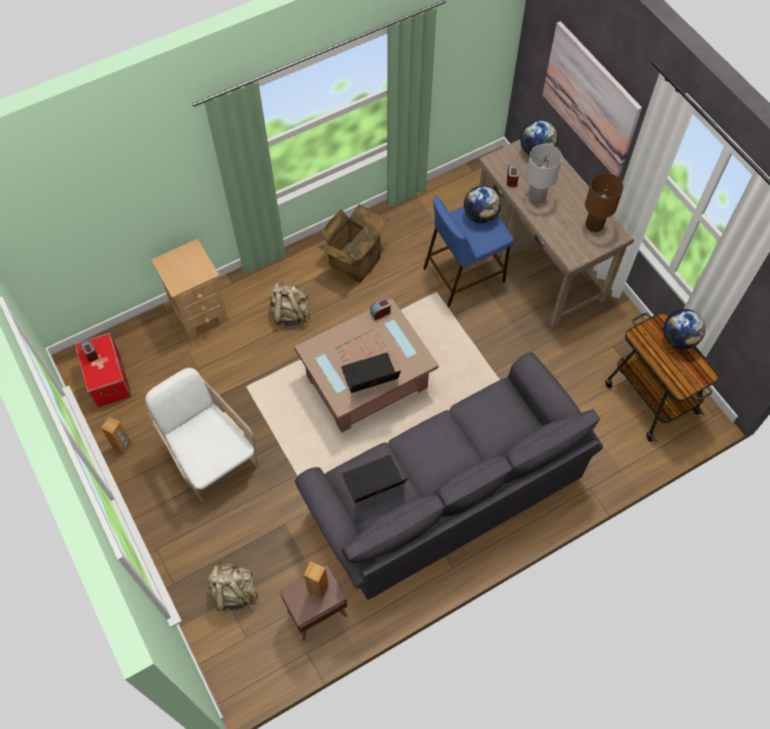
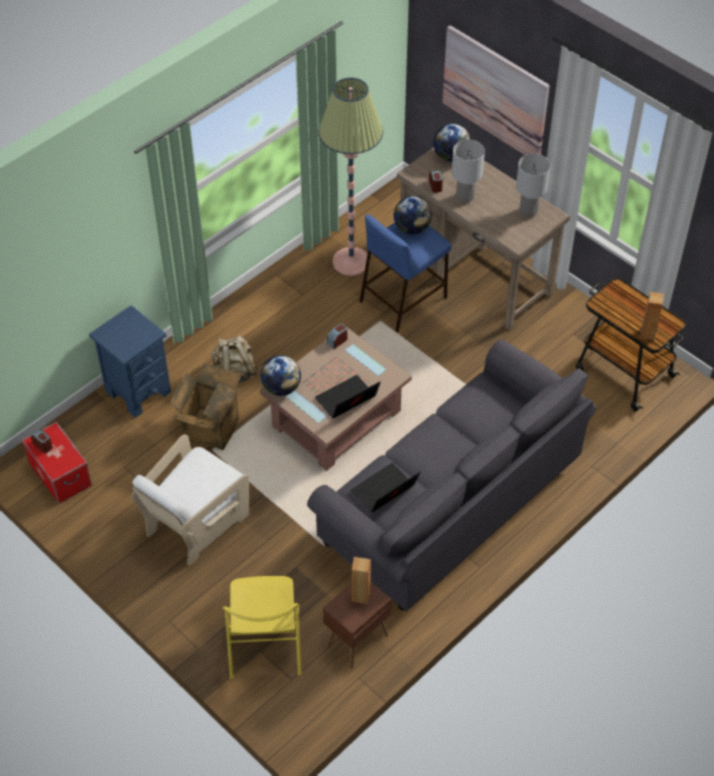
camera: 15 degrees left, 10 degrees down
brown speaker [101,417,132,455] -> brown speaker moved to [640,292,664,341]
white armchair [145,368,257,502] -> white armchair turned 90 degrees counterclockwise [132,434,249,565]
beige nightstand [151,239,228,339] -> blue nightstand [89,305,171,418]
beige backpack [208,562,258,612] -> yellow chair [222,576,302,679]
cardboard box [319,204,389,283] -> cardboard box moved to [170,363,242,450]
brown table lamp [585,173,623,232] -> grey table lamp [516,154,551,217]
globe [663,309,705,349] -> globe moved to [261,355,301,396]
none -> floor lamp [318,78,383,276]

